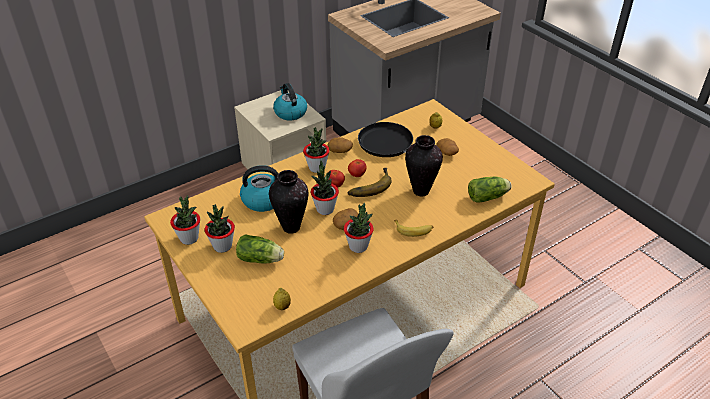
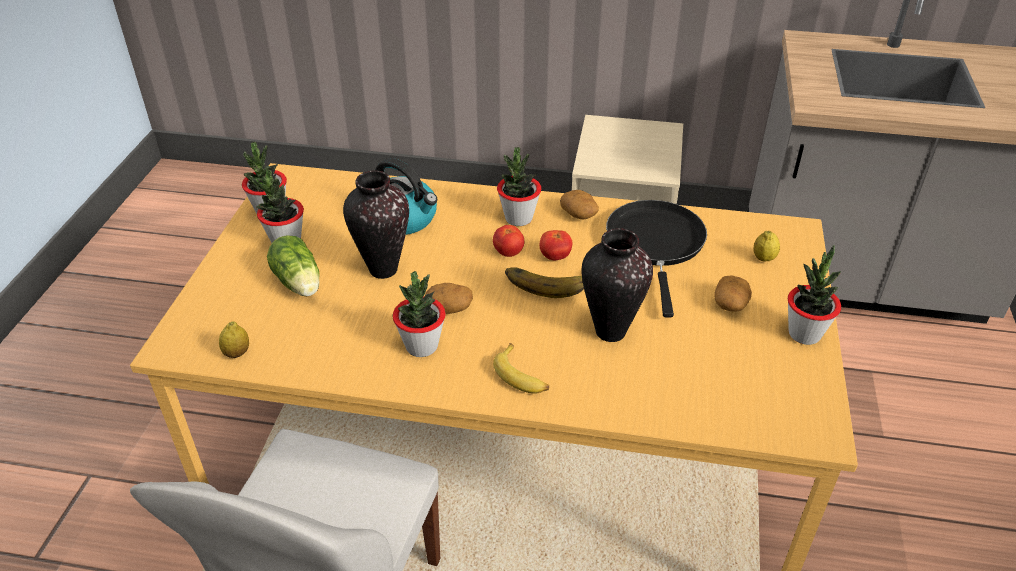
camera: 45 degrees right, 0 degrees up
kettle [273,83,307,120] -> none
potted plant [311,160,339,215] -> potted plant moved to [788,245,841,345]
lettuce [468,177,511,203] -> none

